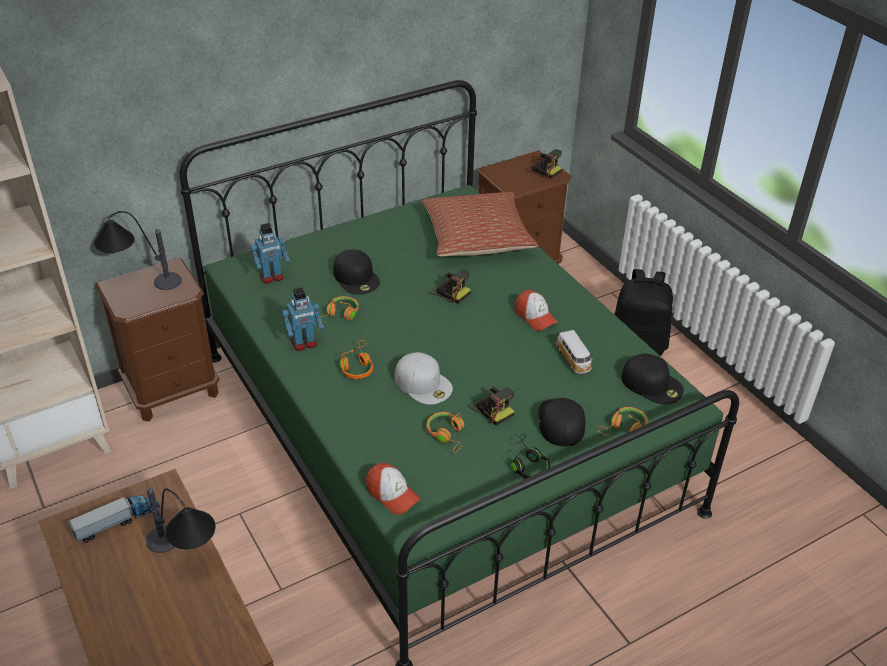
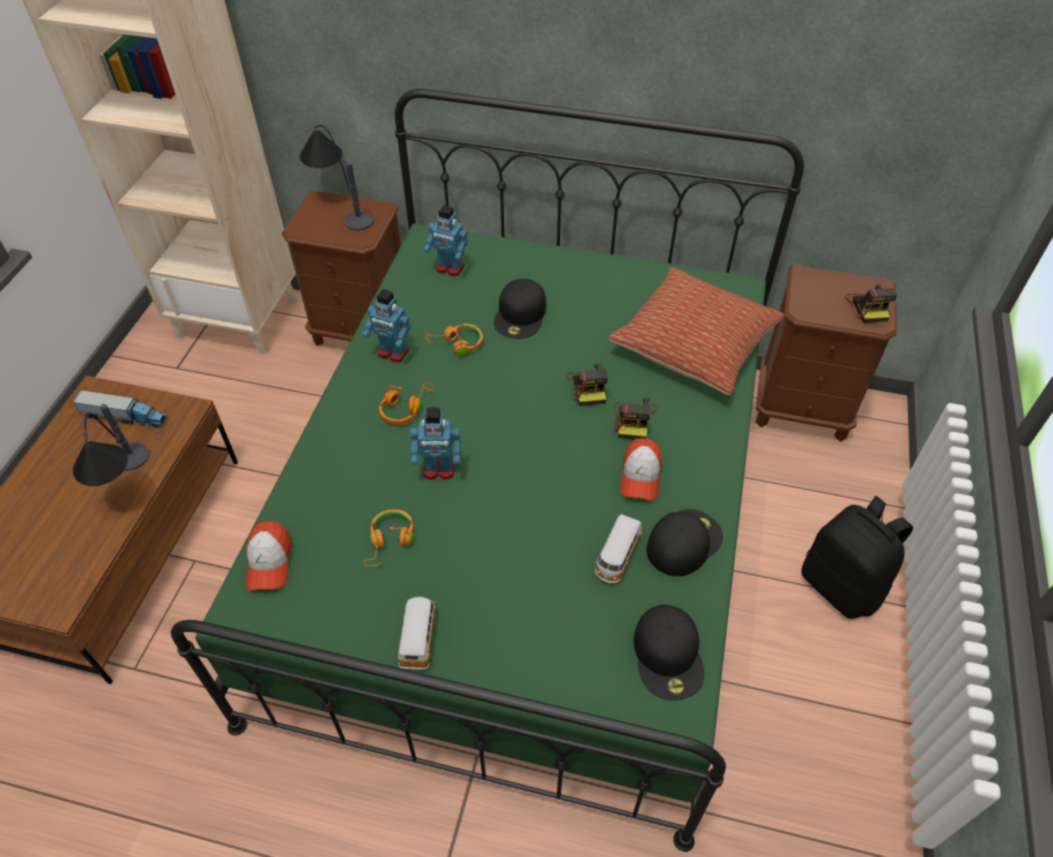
camera: 45 degrees right, 10 degrees up
white cap [395,352,453,405] -> toy robot [410,407,460,480]
camera [468,385,515,426] -> camera moved to [614,398,656,439]
black headphones [511,434,550,479] -> toy car [398,597,436,670]
black cap [538,398,586,446] -> black cap moved to [647,509,723,576]
orange headphones [597,407,648,436] -> none

